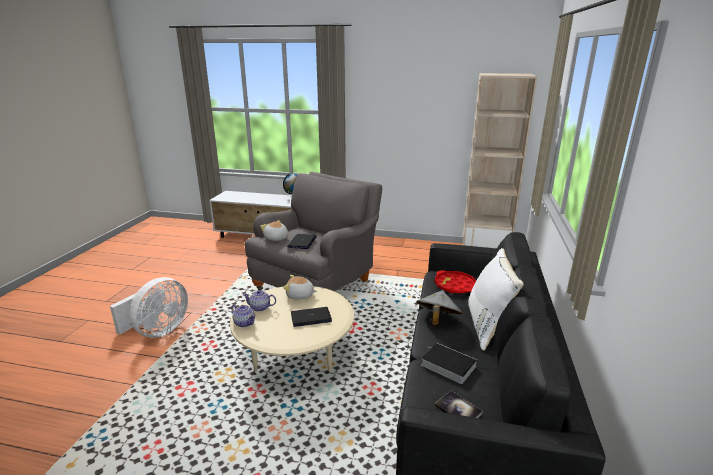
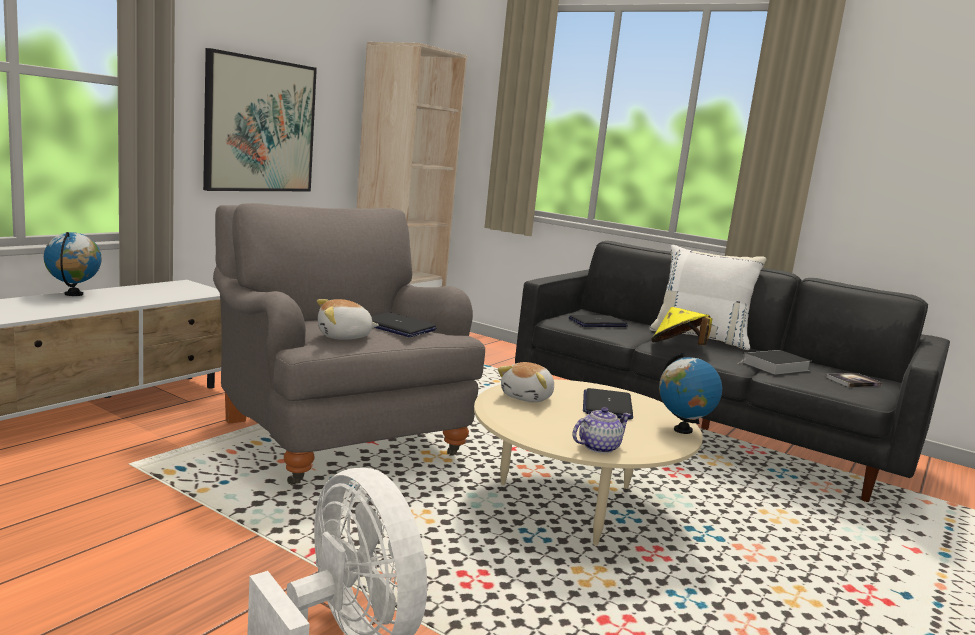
camera: 70 degrees left, 10 degrees down
teapot [242,290,276,312] -> none
grey hat [416,290,463,325] -> yellow hat [651,307,712,345]
red tray [435,270,476,293] -> laptop [569,315,628,327]
none -> picture [203,48,317,191]
none -> globe [659,353,722,434]

